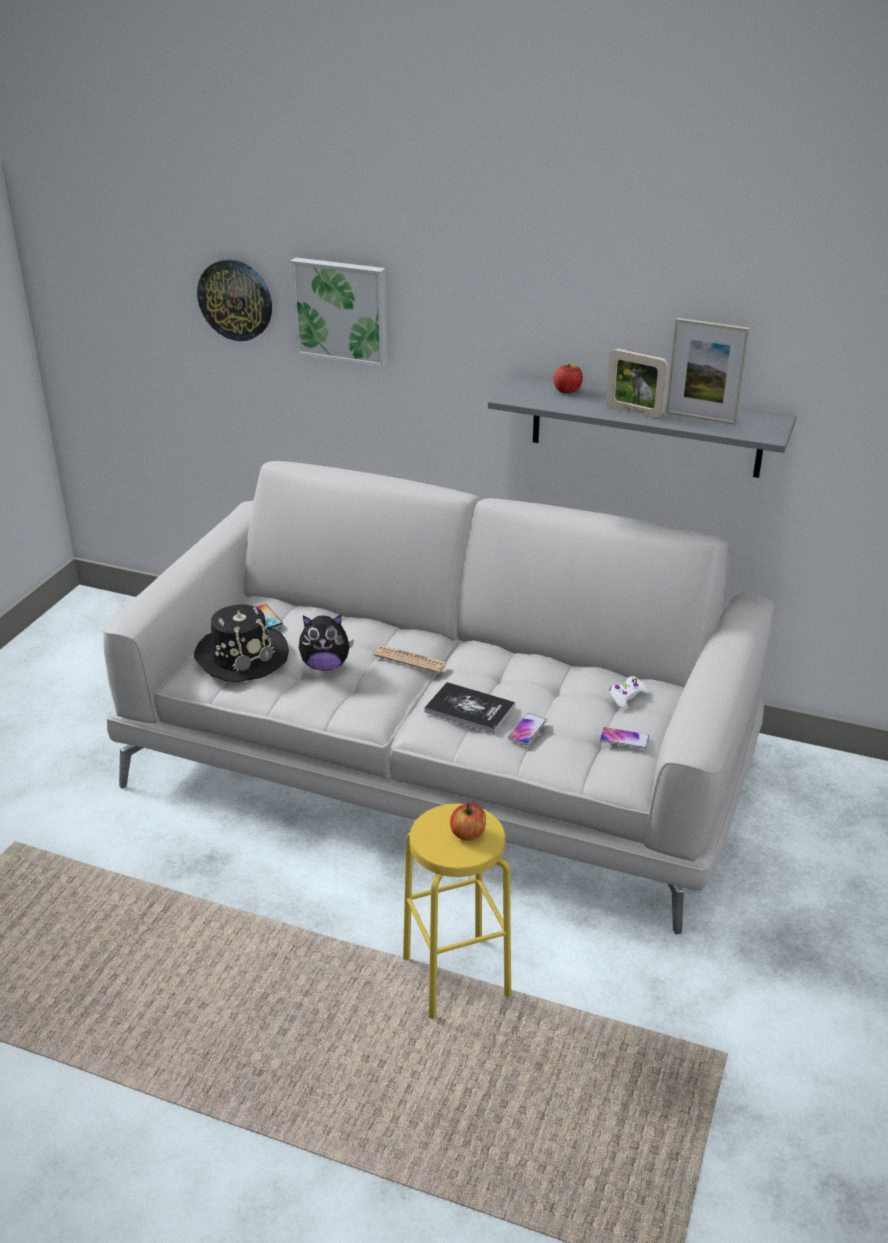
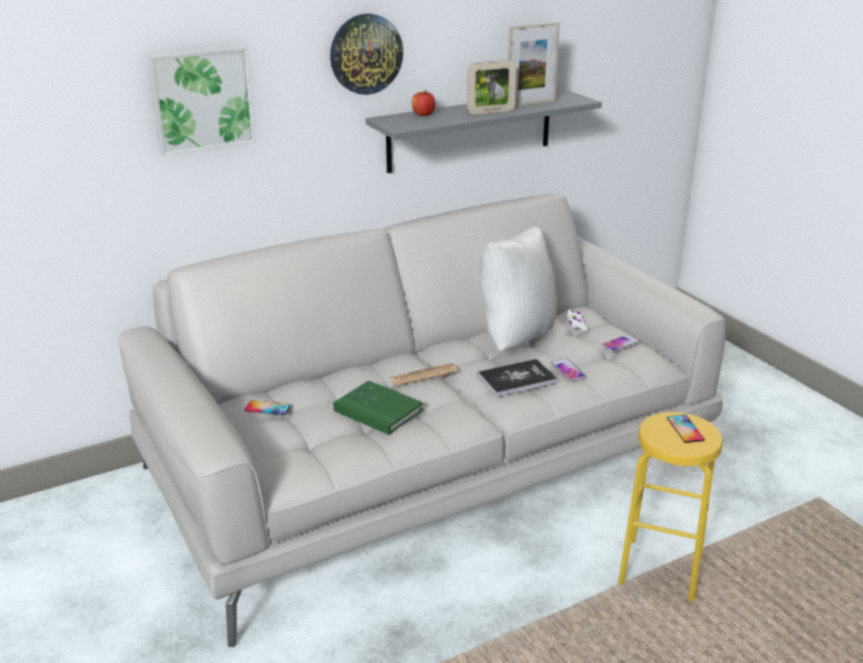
camera: 50 degrees left, 5 degrees down
black hat [194,604,289,682] -> none
wall clock [197,259,272,341] -> wall clock moved to [330,14,403,95]
plush toy [299,615,354,671] -> green book [333,380,423,435]
apple [450,803,486,841] -> phone [667,415,705,443]
none -> white pillow [479,227,557,352]

